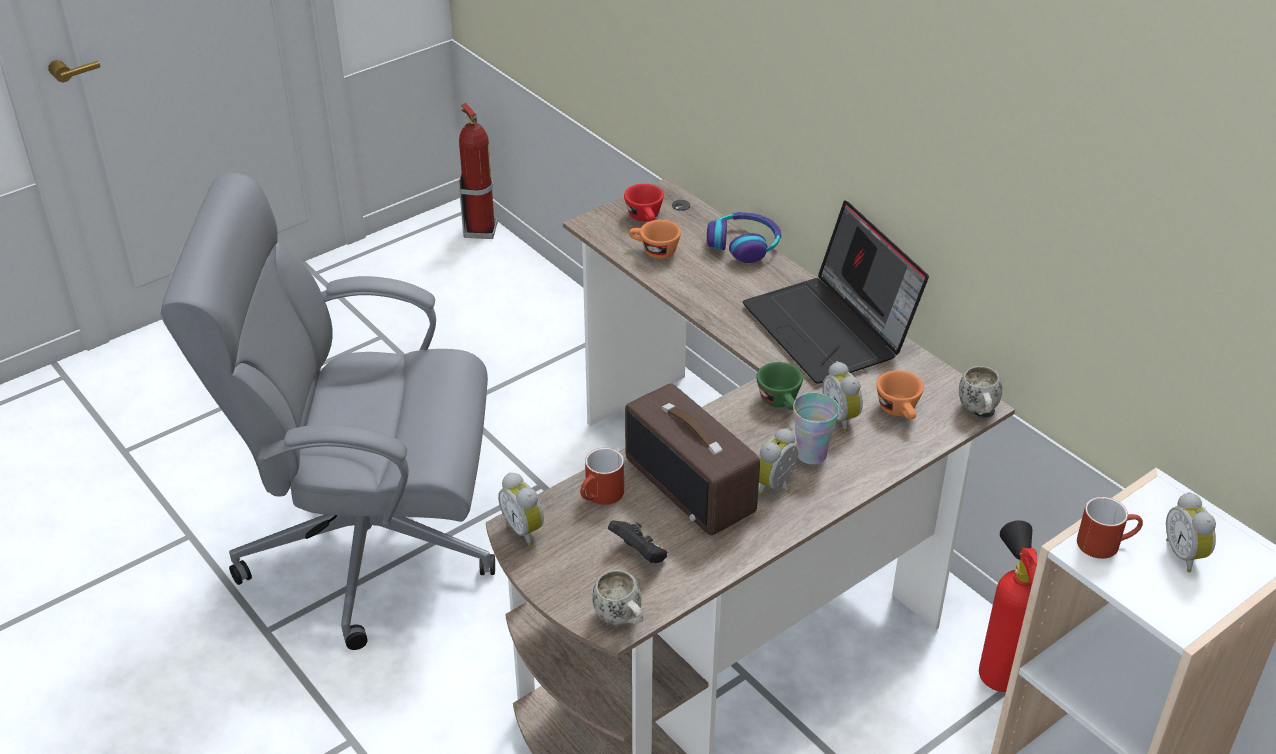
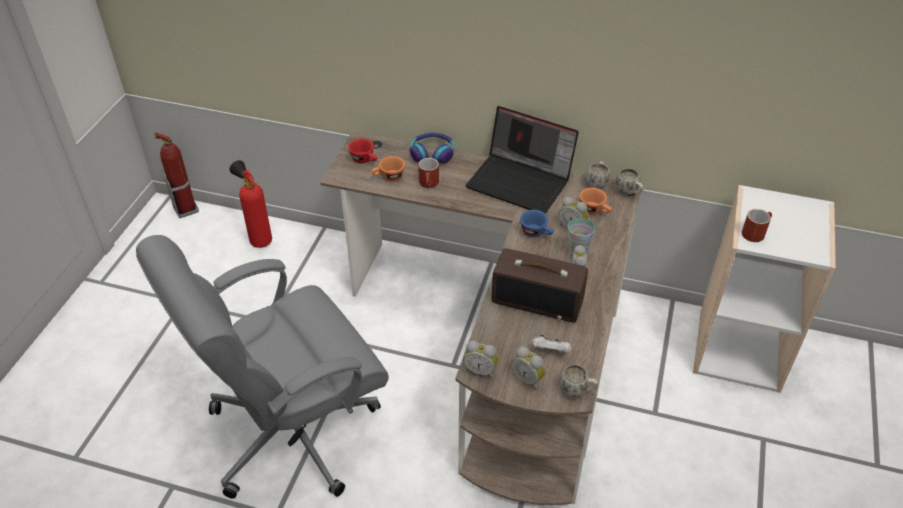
camera: 35 degrees left, 5 degrees up
red mug [580,448,624,505] -> red mug moved to [418,158,439,188]
black game controller [608,520,667,563] -> white game controller [532,335,571,353]
green cup [756,362,803,410] -> blue cup [520,210,554,237]
fire extinguisher [979,520,1037,692] -> fire extinguisher moved to [230,160,272,248]
alarm clock [1166,492,1216,573] -> alarm clock moved to [512,346,546,390]
none -> white mug [585,161,610,189]

